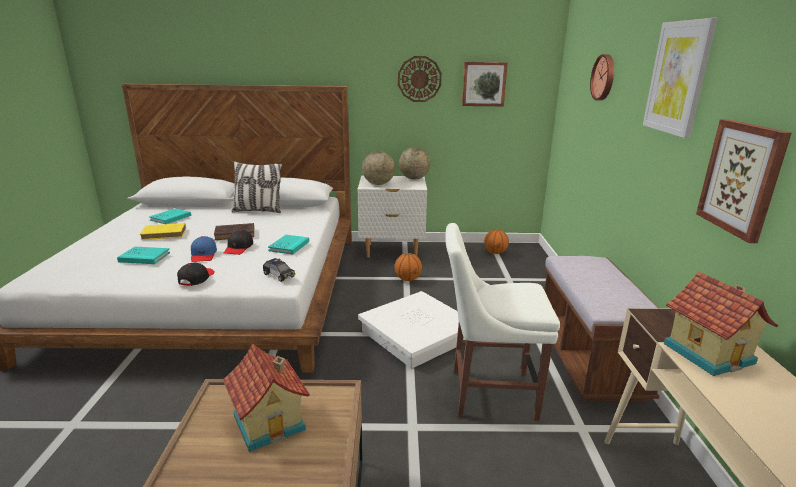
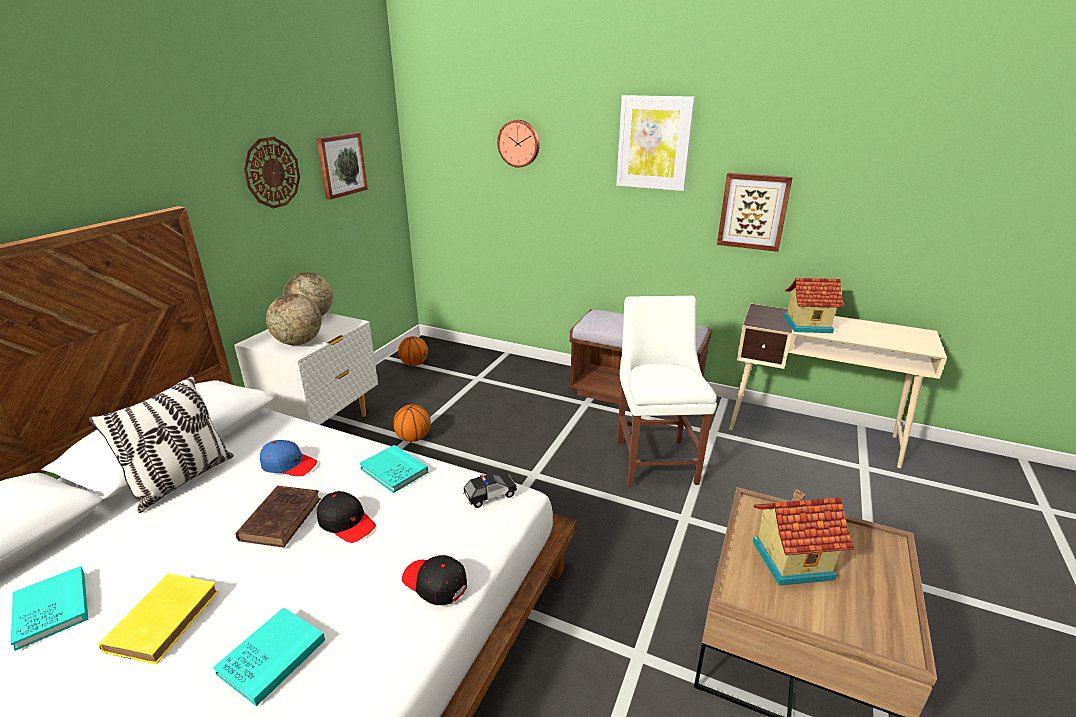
camera: 65 degrees left, 5 degrees up
blue cap [191,236,217,262] -> blue cap moved to [260,440,317,476]
white storage box [358,291,466,369] -> none
white chair [445,223,560,421] -> white chair turned 150 degrees clockwise [617,296,717,487]

